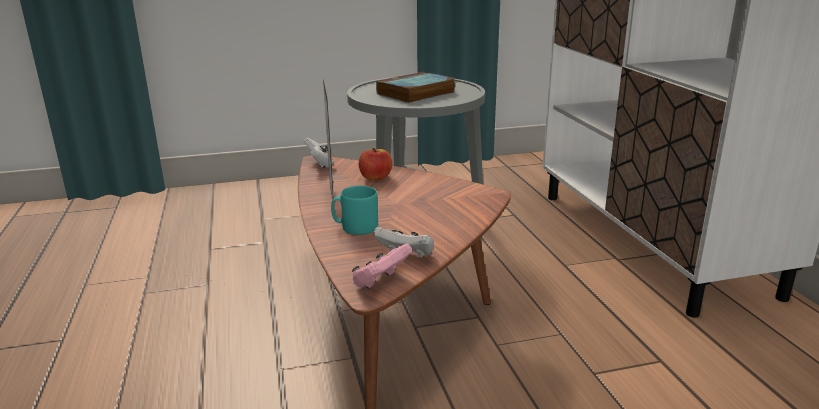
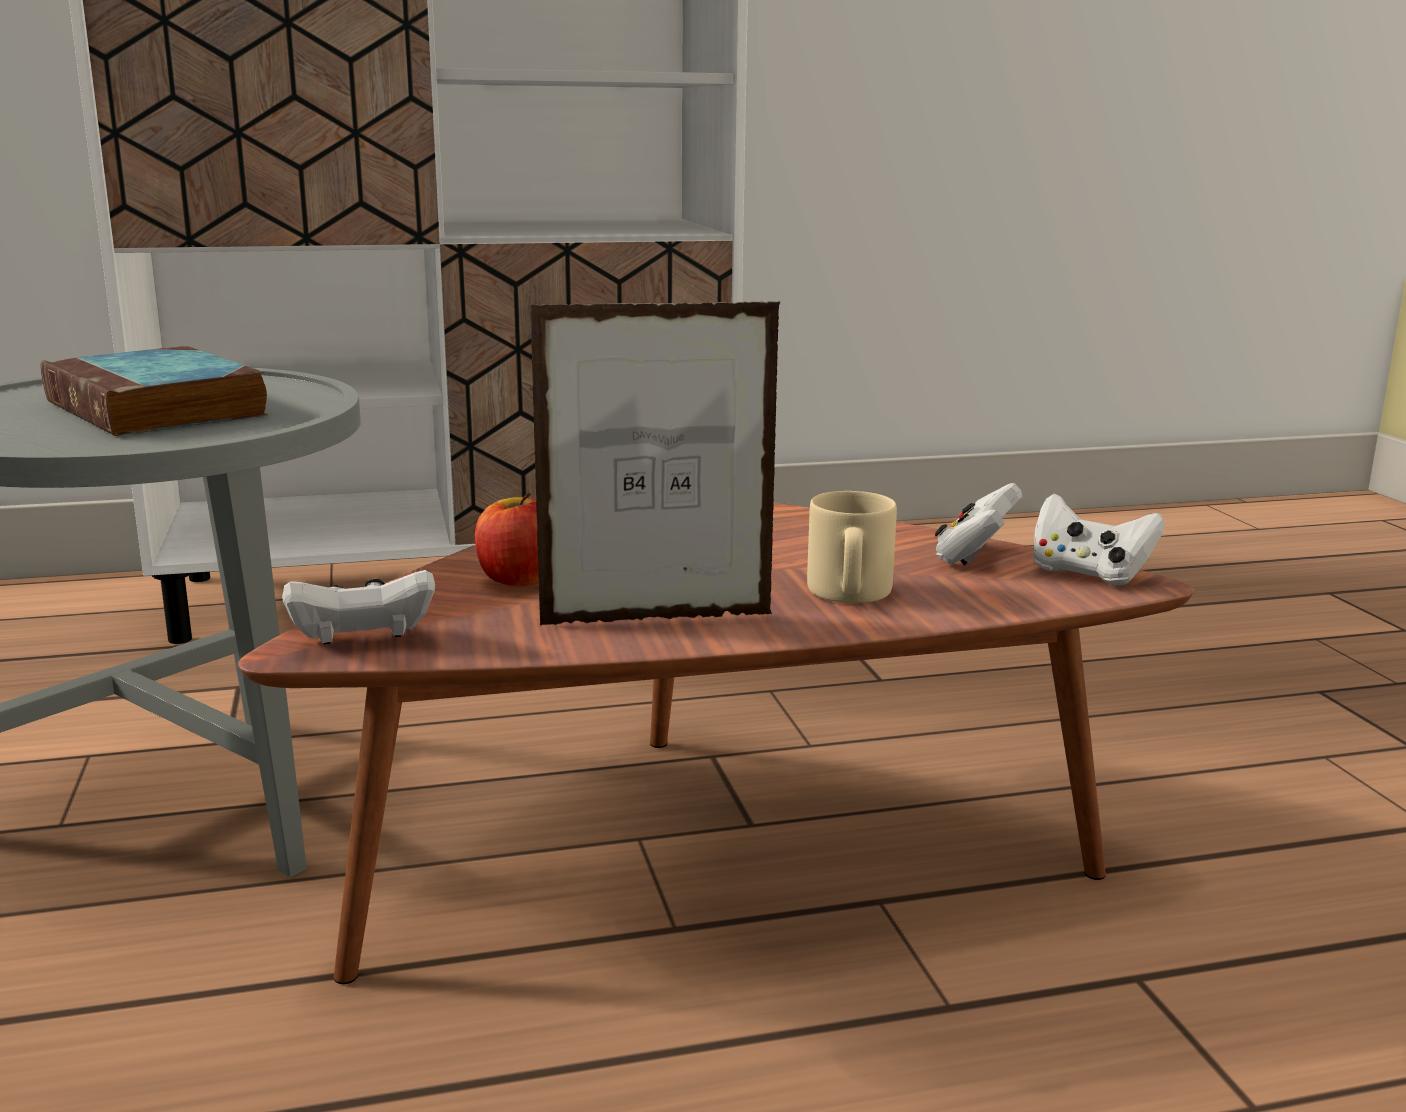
camera: 90 degrees left, 5 degrees down
turquoise mug [331,186,378,235] -> beige mug [807,491,897,603]
pink game controller [352,243,412,288] -> white game controller [1033,493,1165,585]

